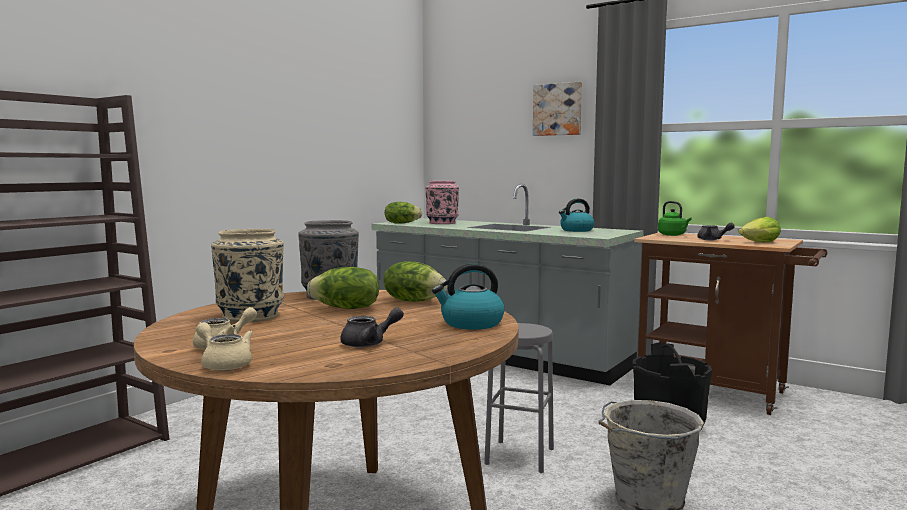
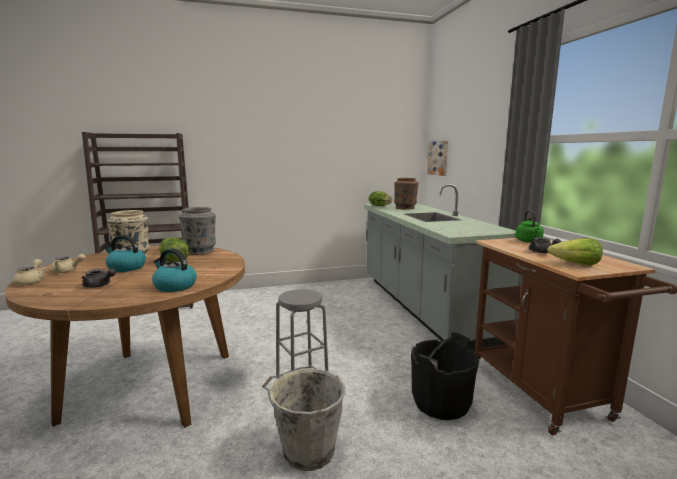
camera: 40 degrees right, 5 degrees up
lettuce [384,261,447,302] -> none
pink vase [426,181,459,224] -> brown vase [394,178,418,210]
picture [533,82,582,136] -> picture moved to [427,141,448,176]
kettle [559,199,594,232] -> kettle moved to [105,235,146,272]

